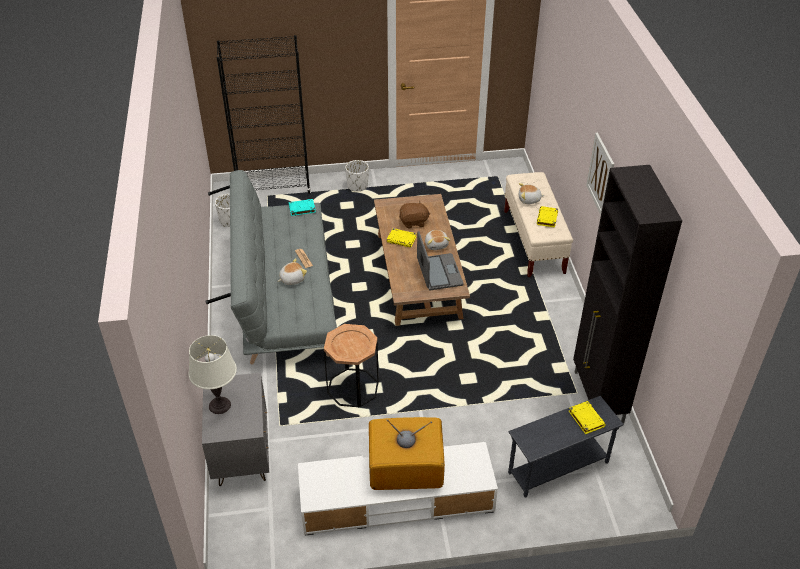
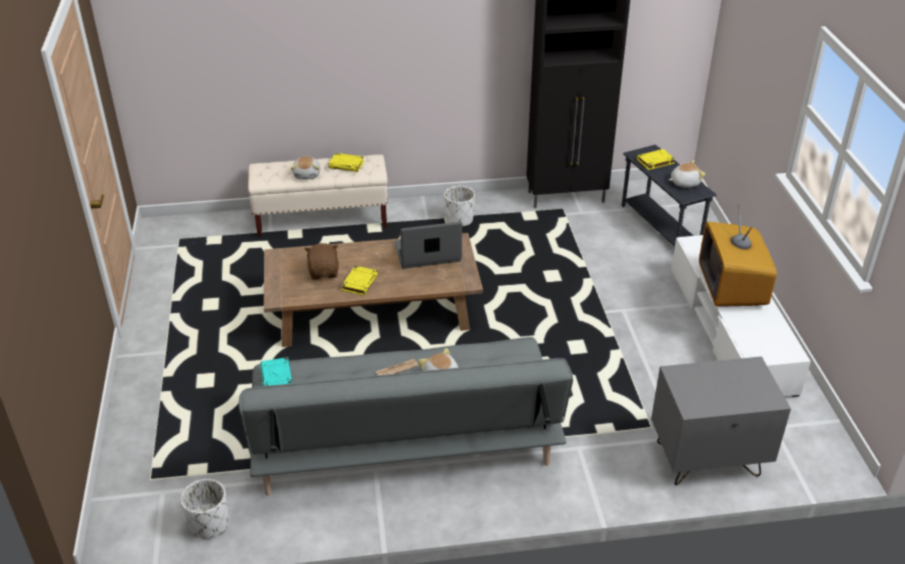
camera: 90 degrees left, 5 degrees down
white table lamp [189,335,237,414] -> none
black bookcase [217,35,311,194] -> none
brown side table [324,324,379,407] -> none
white planter [345,160,369,191] -> white planter moved to [444,186,475,226]
plush toy [425,230,451,250] -> plush toy moved to [669,160,706,187]
picture [586,133,614,215] -> none

